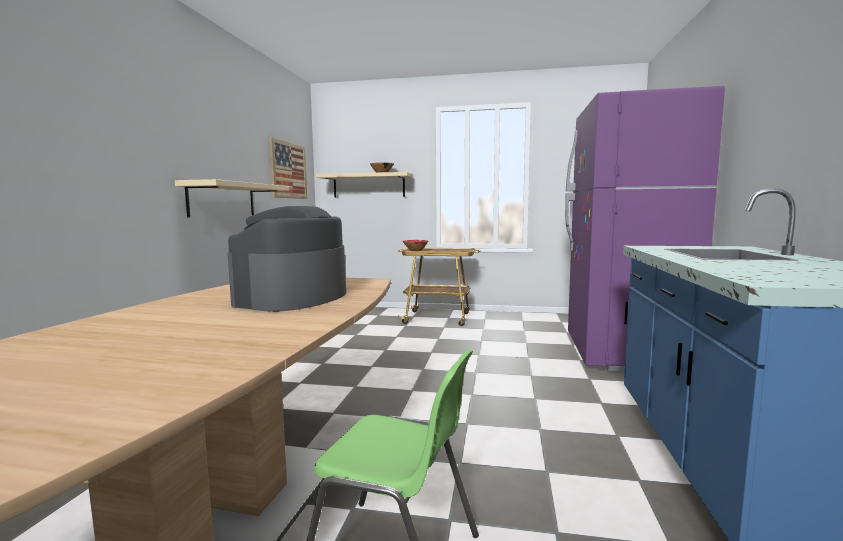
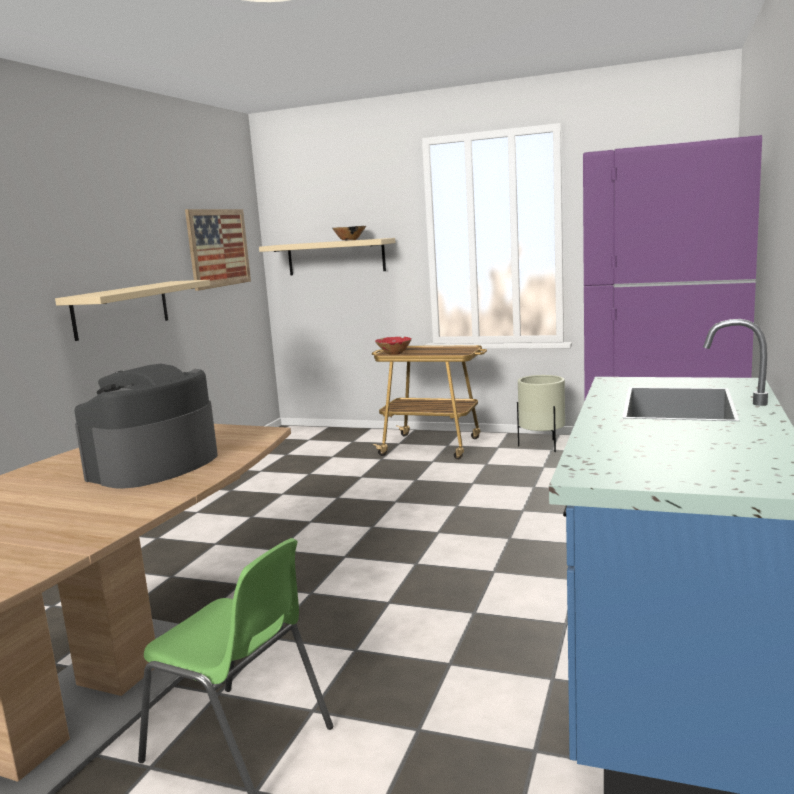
camera: 10 degrees right, 5 degrees up
none -> beige planter [517,375,565,452]

